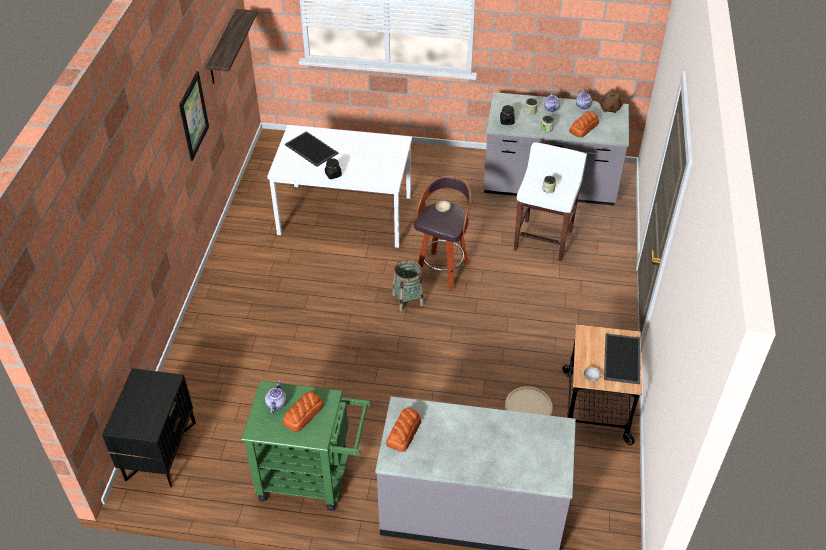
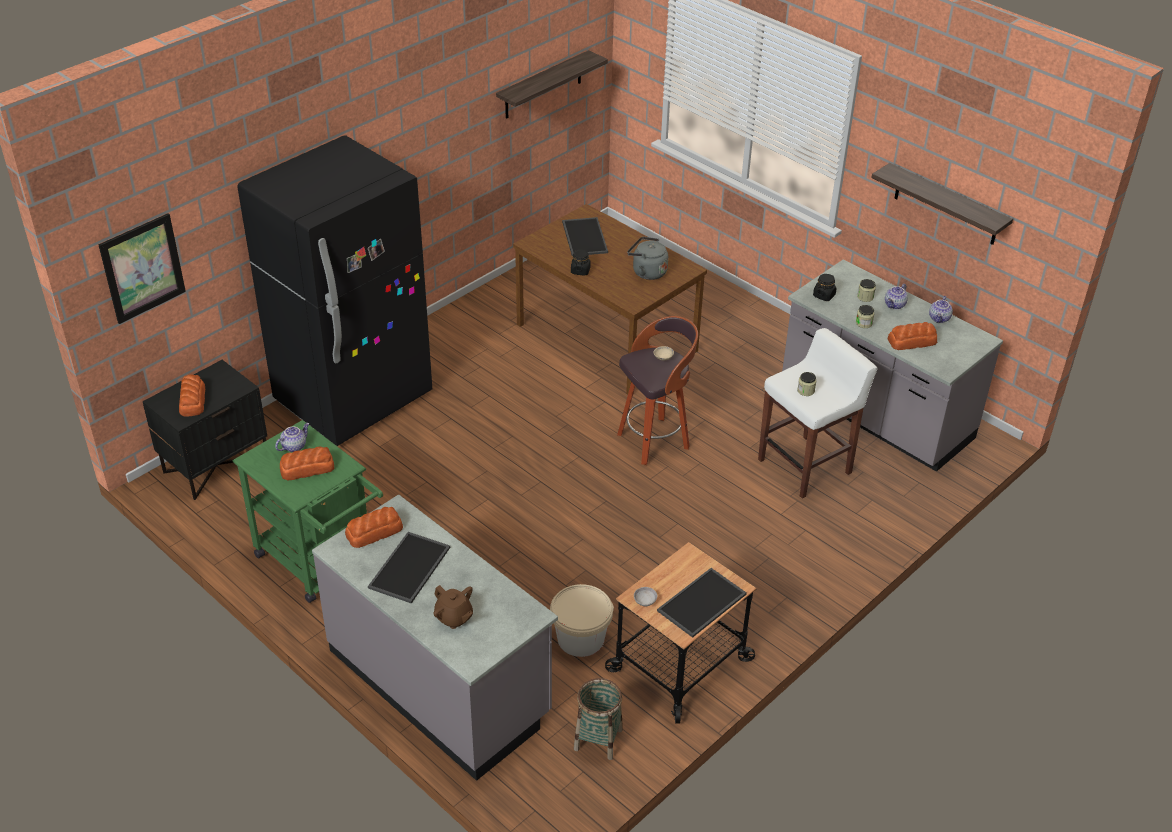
camera: 35 degrees right, 5 degrees down
picture [179,71,209,161] -> picture moved to [98,213,186,324]
white dining table [267,125,412,248] -> brown dining table [513,204,707,395]
basket [393,260,424,312] -> basket moved to [574,678,623,760]
brown teapot [596,89,627,113] -> brown teapot moved to [433,585,473,629]
none -> bread [179,375,205,416]
none -> black fridge [237,135,432,446]
none -> tray [368,532,450,604]
none -> grey kettle [627,237,668,280]
none -> shelf [871,163,1013,245]

